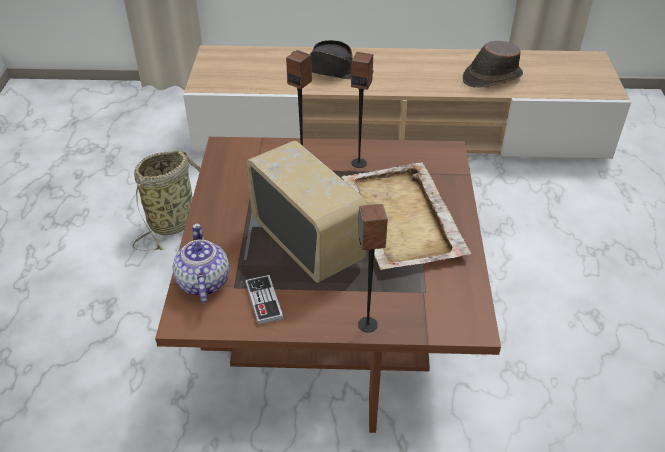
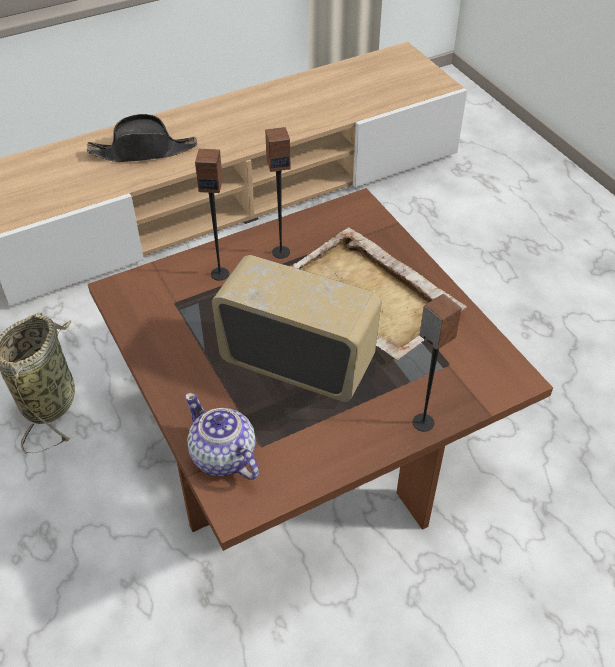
camera: 30 degrees left, 5 degrees up
game controller [245,275,284,325] -> none
brown hat [463,41,523,88] -> none

